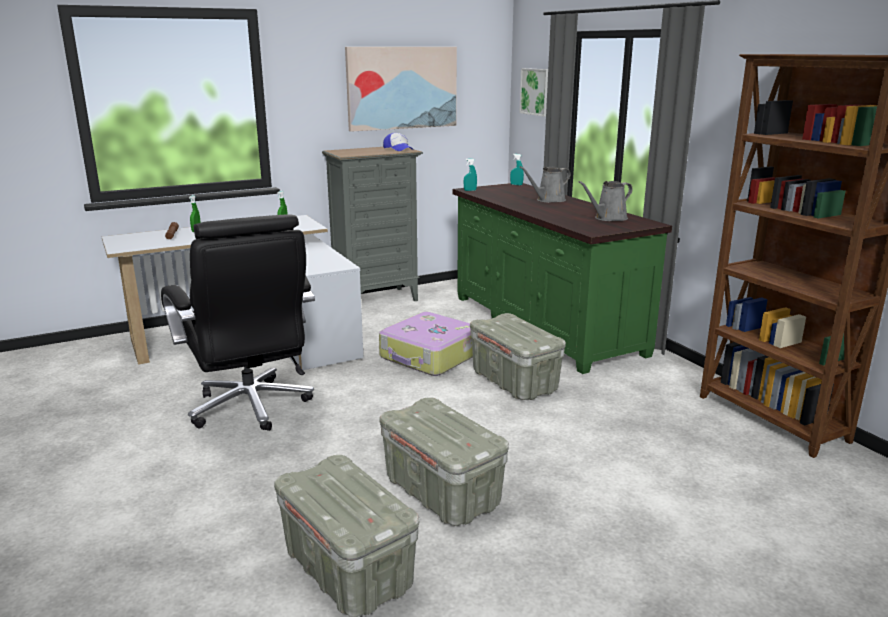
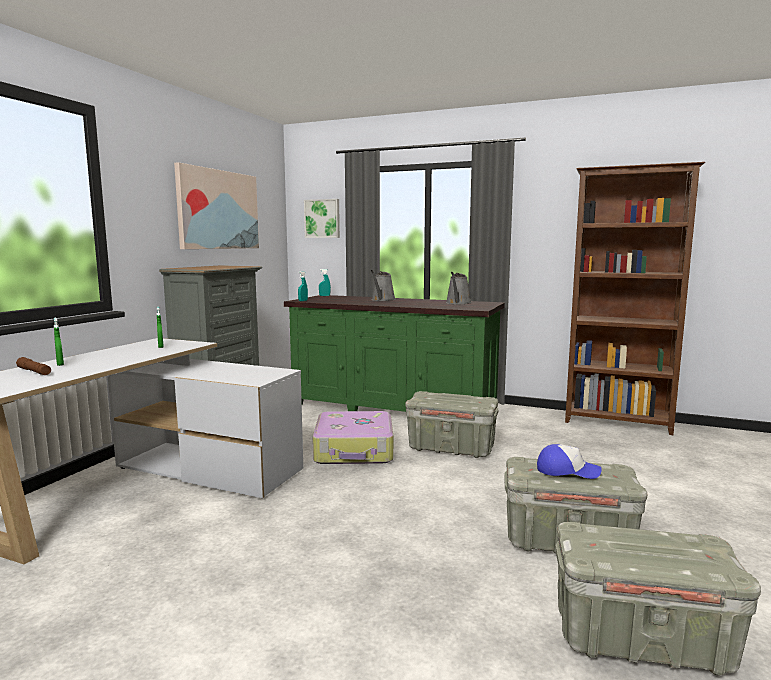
camera: 40 degrees left, 10 degrees down
black office chair [161,215,315,431] -> none
cap [383,133,413,151] -> cap moved to [537,444,602,479]

